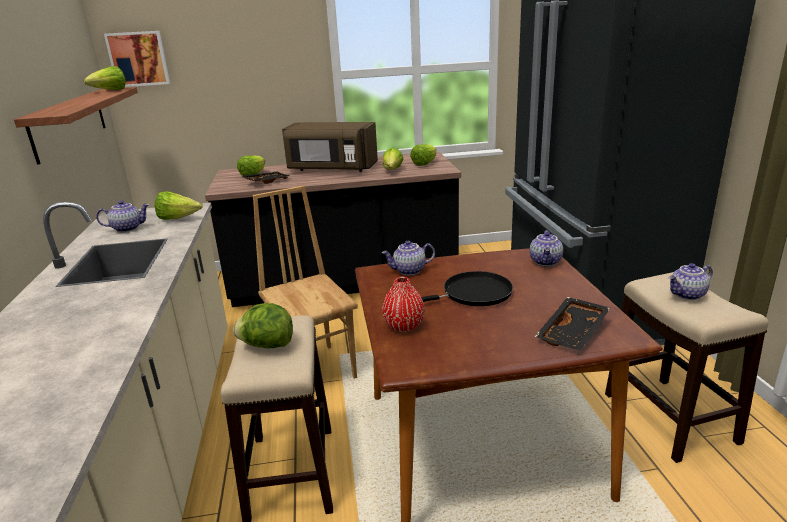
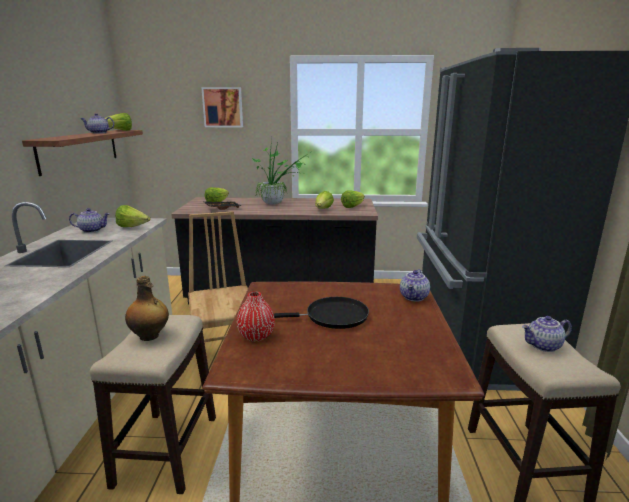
camera: 10 degrees right, 5 degrees down
picture [104,31,170,87] -> picture moved to [201,87,243,127]
lettuce [233,303,293,349] -> bottle [125,276,169,341]
brown microwave [282,122,378,172] -> potted plant [252,139,310,204]
teapot [382,241,435,275] -> teapot moved to [81,113,114,134]
black tray [535,297,610,350] -> none

